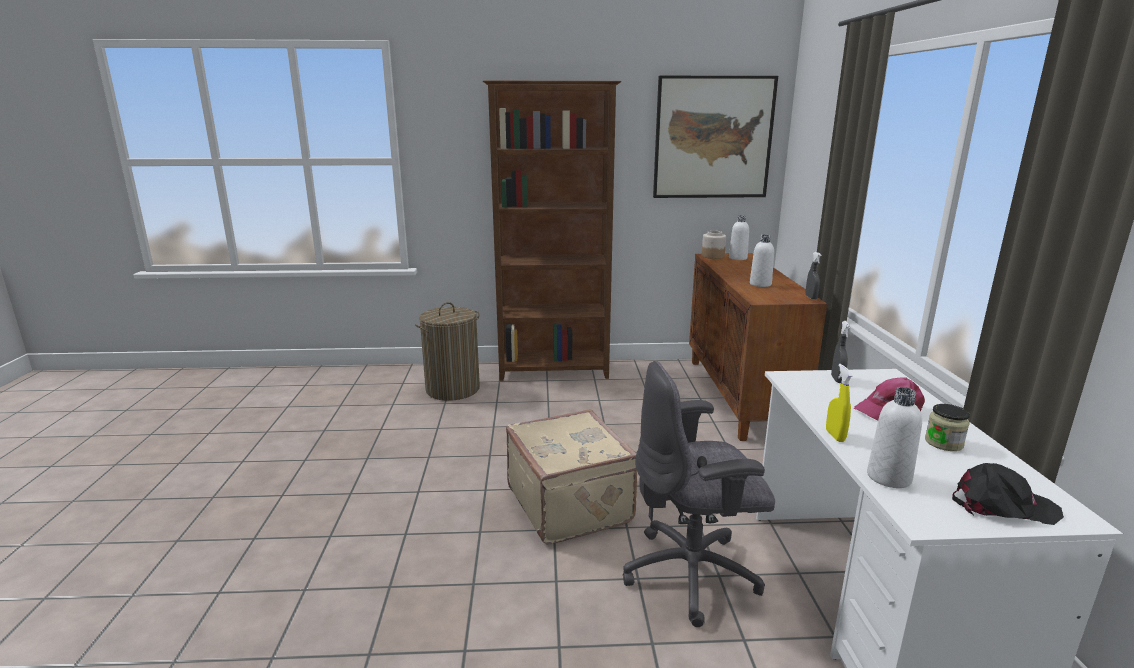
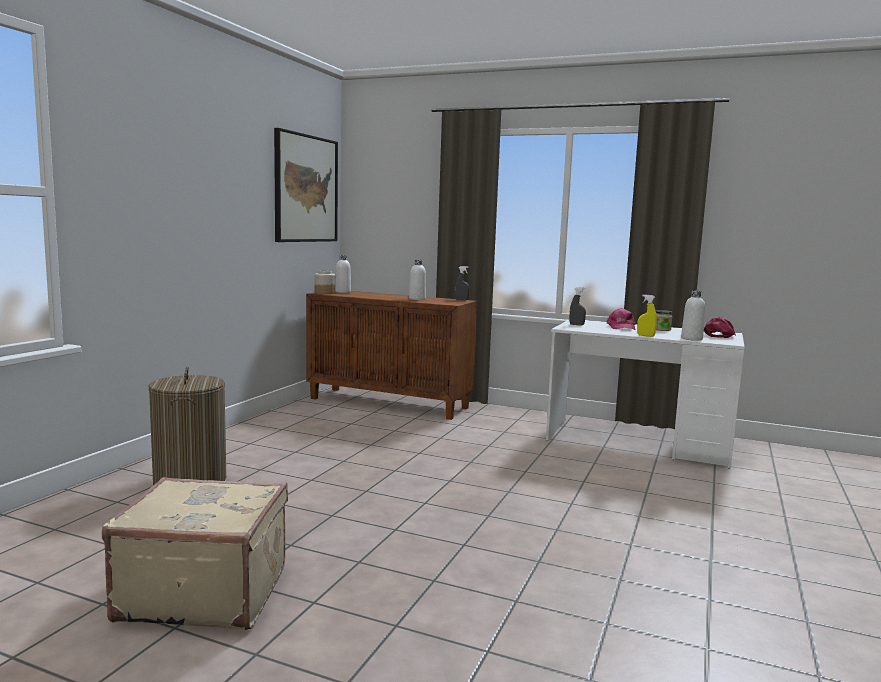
camera: 65 degrees left, 10 degrees down
brown bookcase [483,81,621,381] -> none
beige suitcase [506,409,637,545] -> beige suitcase moved to [102,477,288,630]
grey office chair [623,361,775,627] -> none
black cap [952,463,1064,525] -> pink cap [704,317,736,338]

